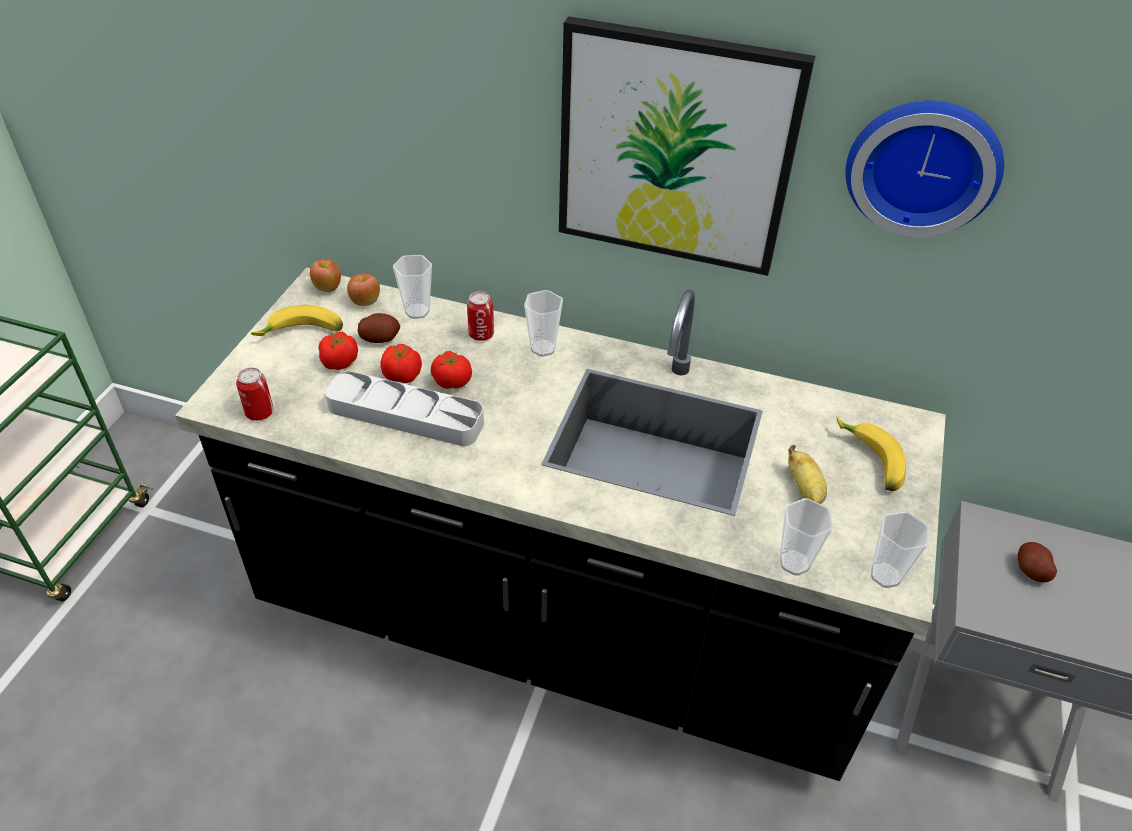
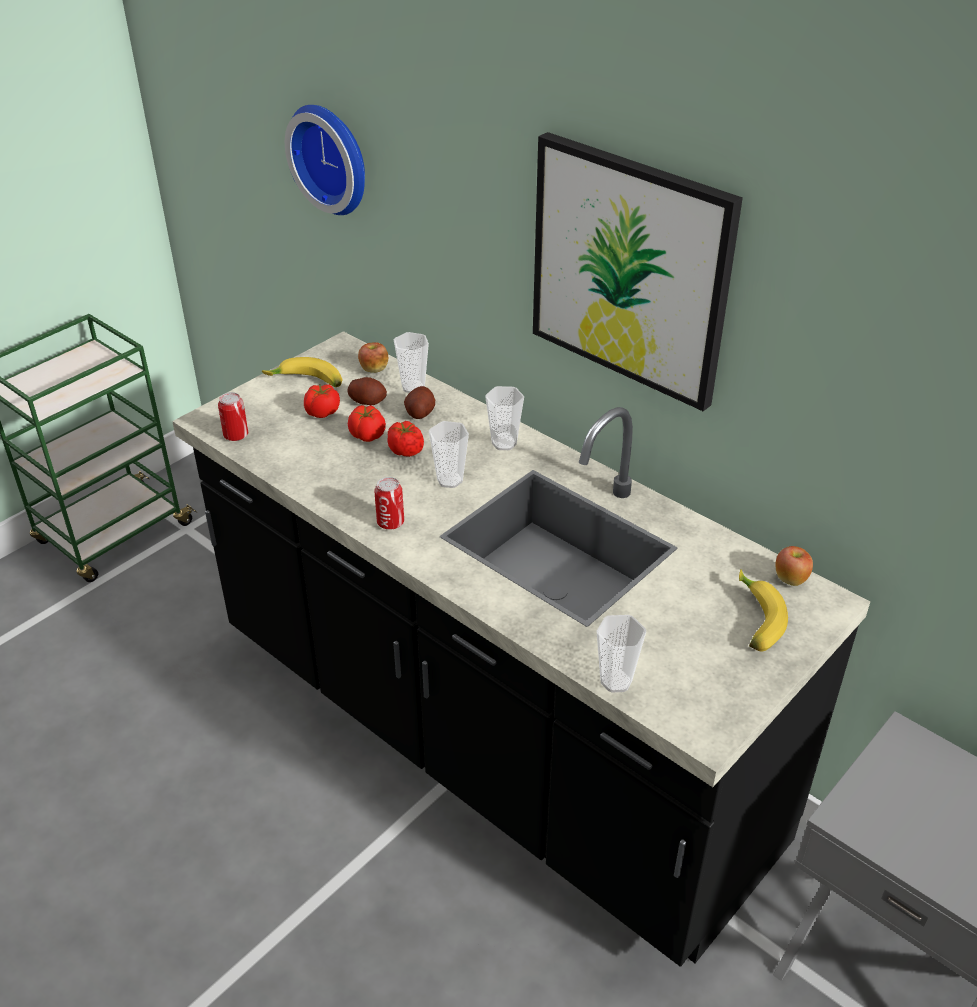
camera: 25 degrees right, 5 degrees down
apple [310,259,341,292] -> apple moved to [775,546,813,586]
grey tray [325,371,484,446] -> none
can [467,291,494,341] -> can moved to [375,477,404,530]
banana [788,445,827,504] -> none
wall clock [845,100,1004,237] -> wall clock moved to [285,105,365,215]
cup [870,511,929,588] -> cup moved to [429,421,469,488]
potato [1018,542,1057,582] -> potato moved to [404,386,435,419]

